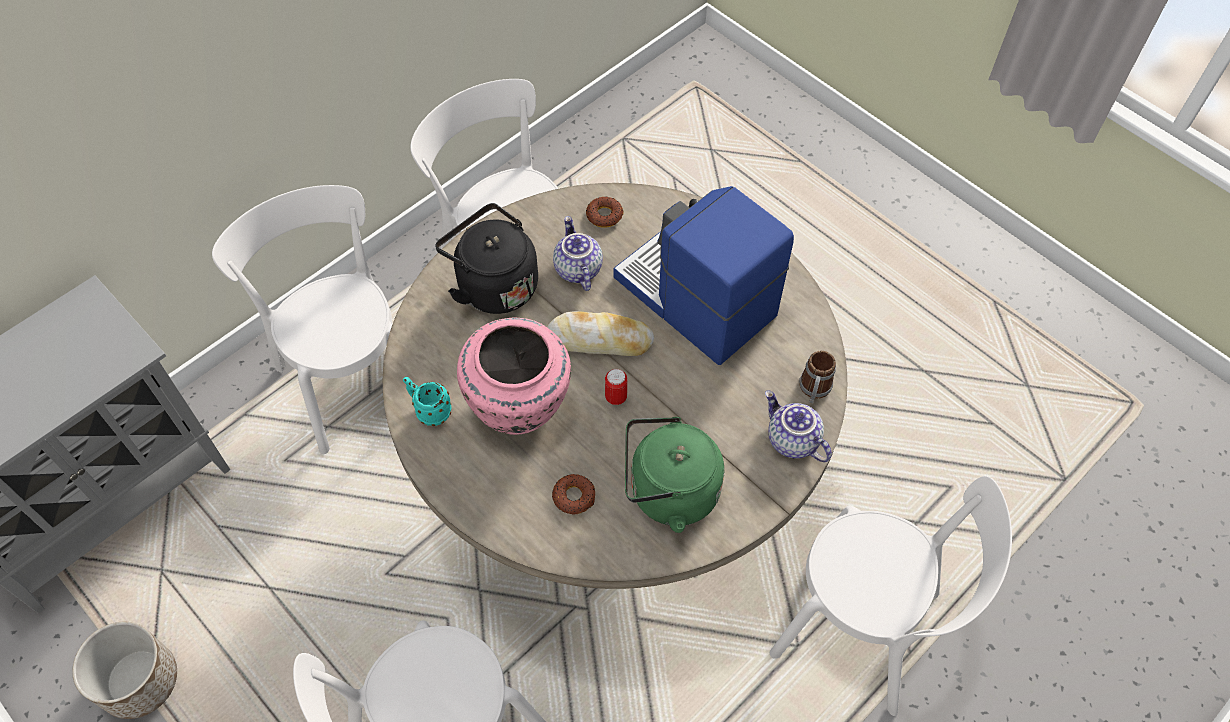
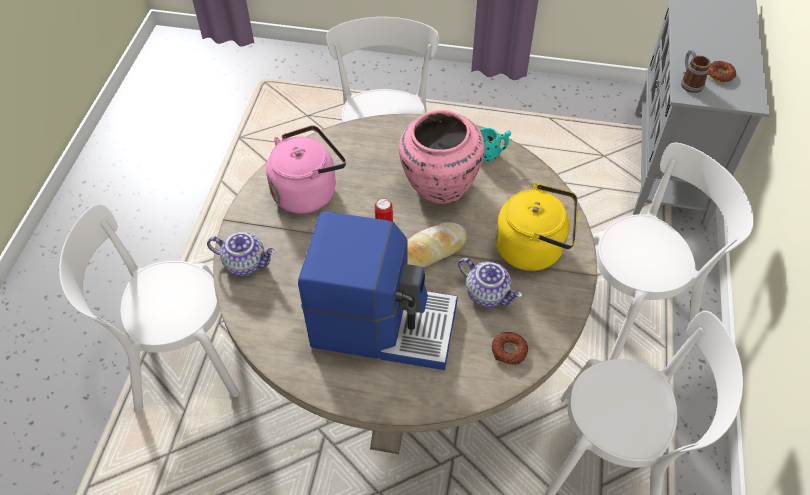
camera: 145 degrees right, 5 degrees down
planter [72,622,177,719] -> none
white chair [212,185,393,454] -> white chair turned 45 degrees counterclockwise [593,143,754,360]
black kettle [435,203,538,314] -> yellow kettle [495,183,578,271]
donut [552,474,595,515] -> donut moved to [708,61,736,82]
green kettle [625,417,724,533] -> pink kettle [266,125,346,214]
mug [799,351,836,403] -> mug moved to [681,50,710,93]

